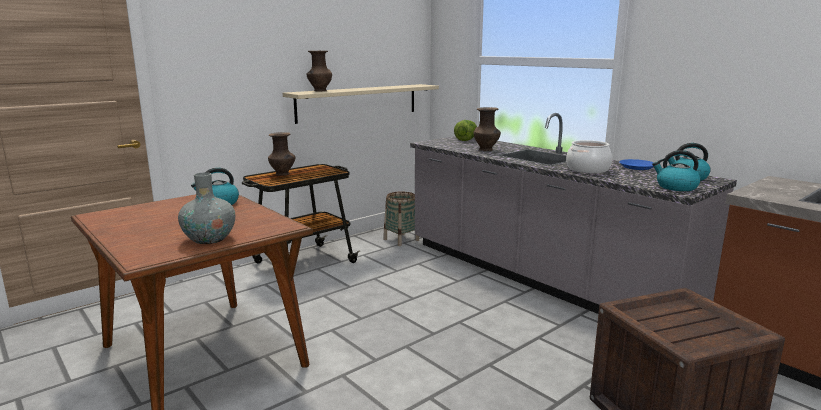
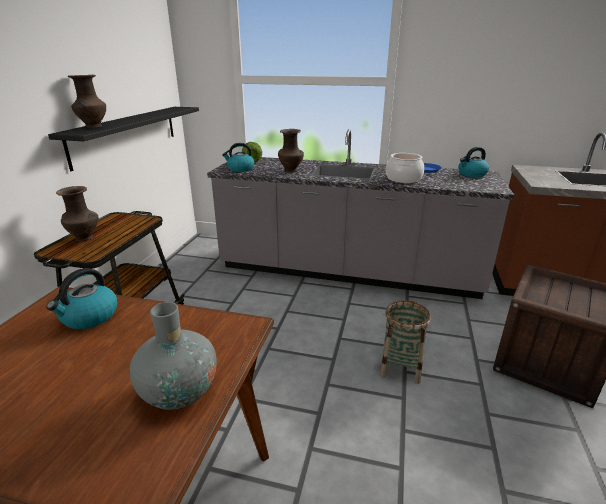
camera: 35 degrees left, 10 degrees up
beige shelf [283,84,439,124] -> black shelf [48,107,199,171]
basket [383,191,419,246] -> basket moved to [380,300,431,384]
kettle [652,150,701,191] -> kettle moved to [222,143,255,172]

